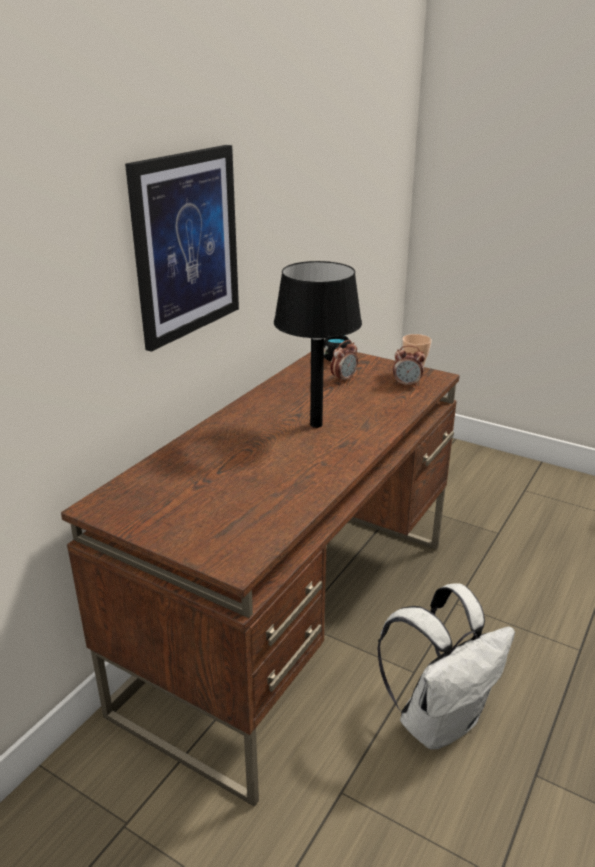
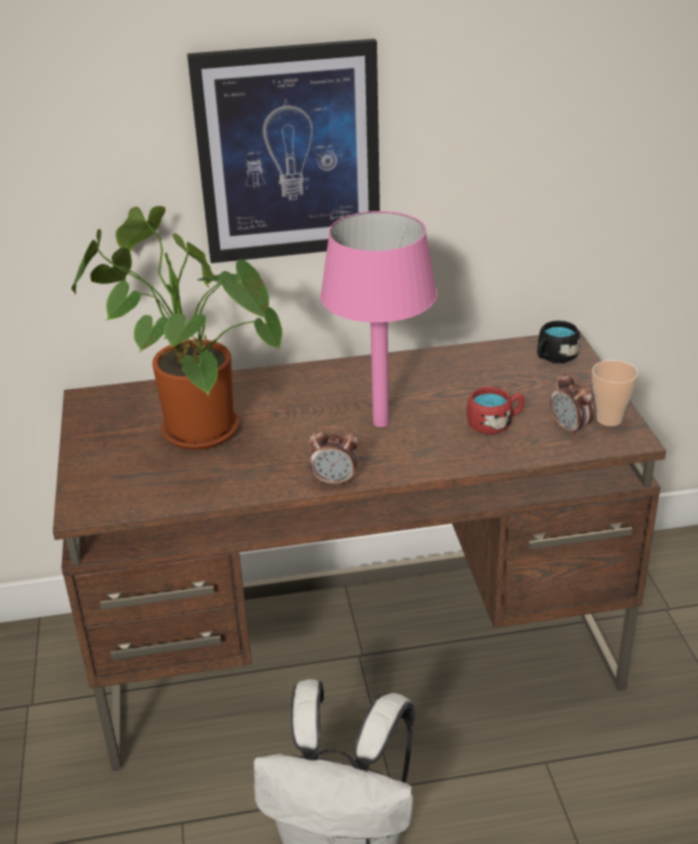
camera: 50 degrees right, 5 degrees up
black table lamp [274,261,362,428] -> pink table lamp [320,211,437,427]
alarm clock [330,340,358,383] -> alarm clock moved to [309,426,358,486]
none -> potted plant [71,206,282,450]
none -> red mug [467,387,524,434]

